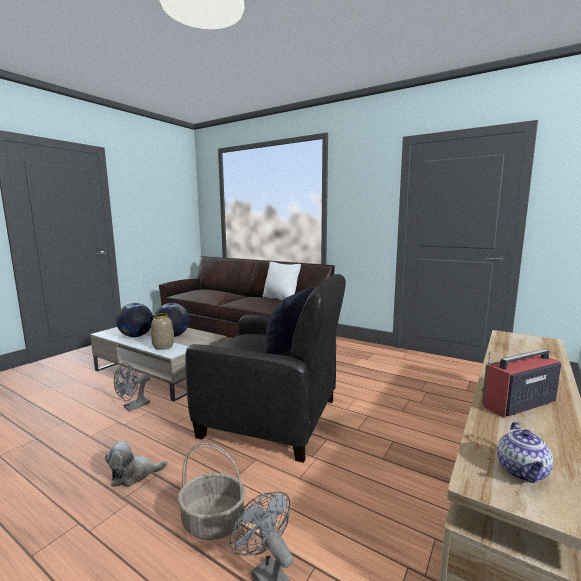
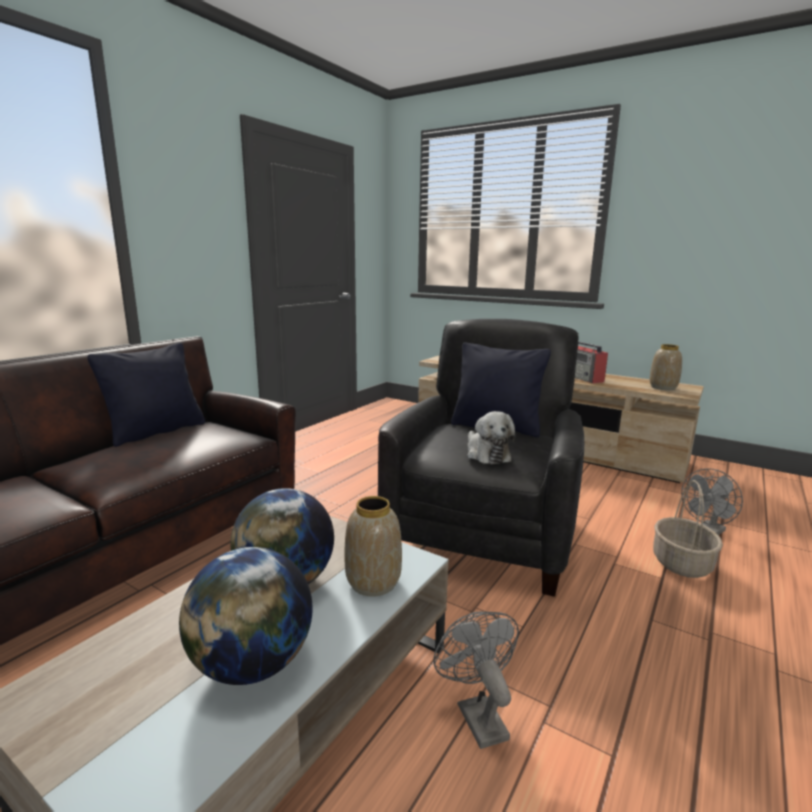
camera: 90 degrees left, 5 degrees up
plush toy [105,441,168,487] -> plush toy moved to [467,411,516,464]
grey fan [114,363,150,411] -> grey fan turned 150 degrees counterclockwise [433,611,519,749]
white pillow [263,262,301,300] -> black pillow [88,343,205,447]
teapot [497,422,553,483] -> vase [650,344,682,390]

